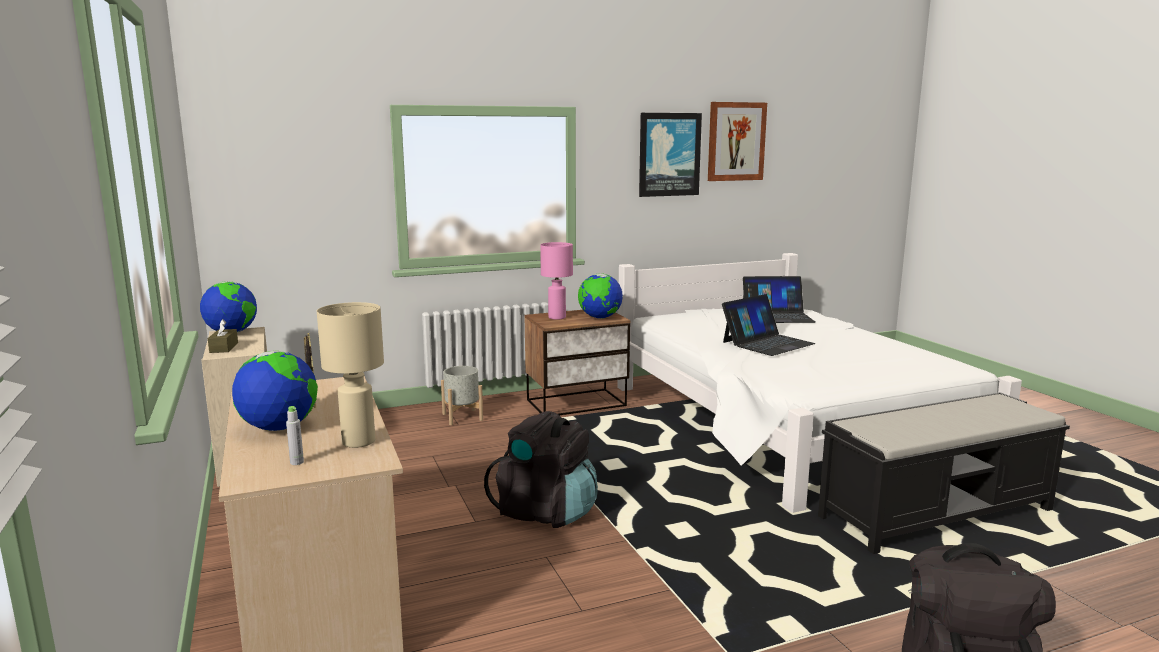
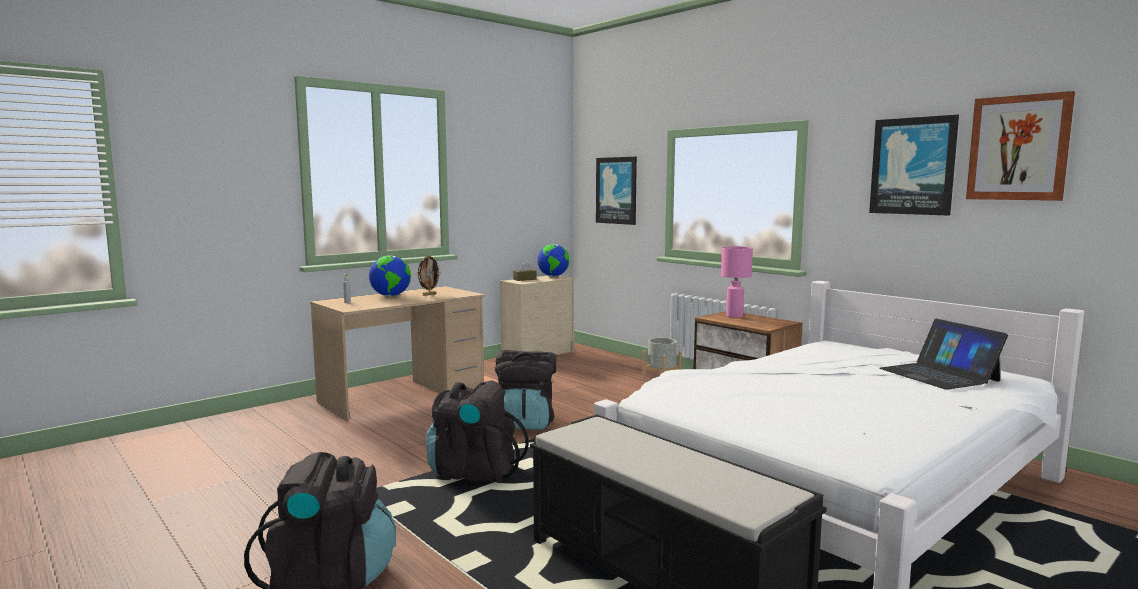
camera: 70 degrees right, 5 degrees down
beige table lamp [317,302,384,448] -> none
globe [578,274,623,318] -> none
laptop [722,294,815,356] -> none
none -> black backpack [426,380,529,483]
none -> picture [596,157,637,225]

